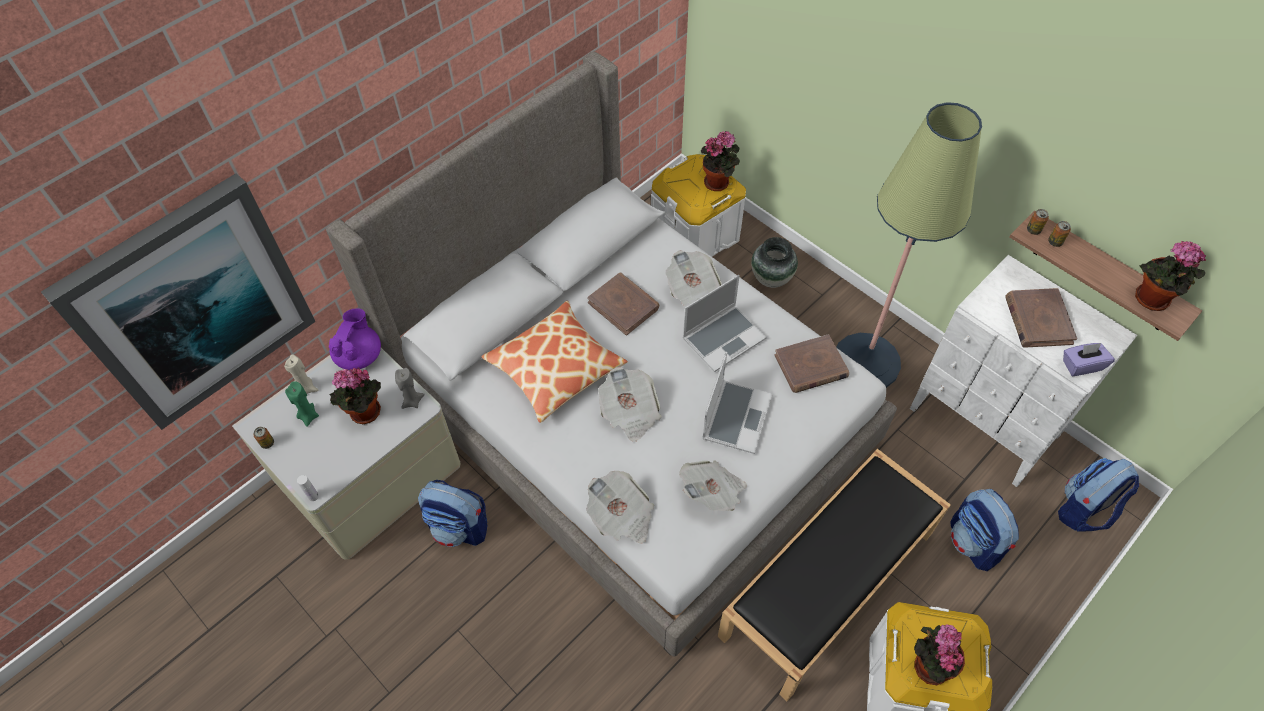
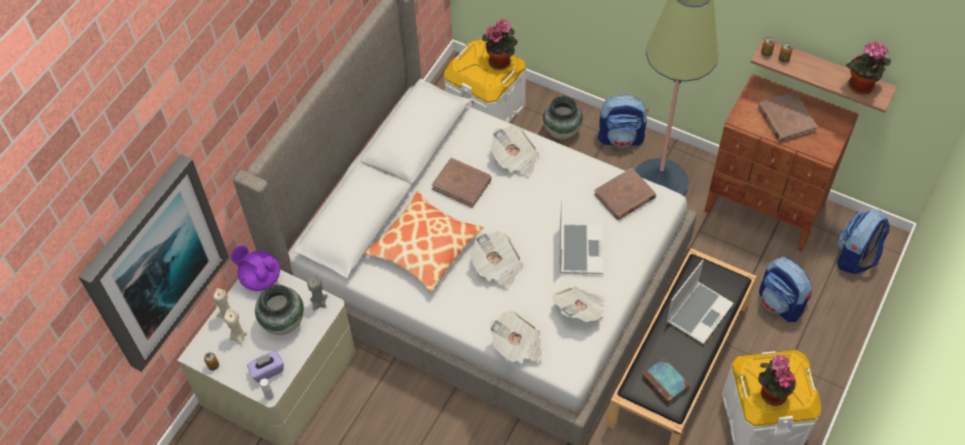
camera: 15 degrees left, 0 degrees up
green candle [285,381,319,427] -> beige candle [224,308,247,344]
purple teapot [329,308,381,370] -> purple teapot turned 60 degrees counterclockwise [231,246,280,291]
potted plant [329,367,381,424] -> vase [255,284,304,335]
backpack [418,480,488,547] -> backpack moved to [598,95,649,148]
laptop [683,275,767,372] -> laptop moved to [666,260,734,344]
white dresser [910,255,1137,487] -> brown dresser [704,74,859,252]
purple tissue box [1063,343,1115,376] -> purple tissue box moved to [247,351,284,383]
none -> book [642,358,690,404]

